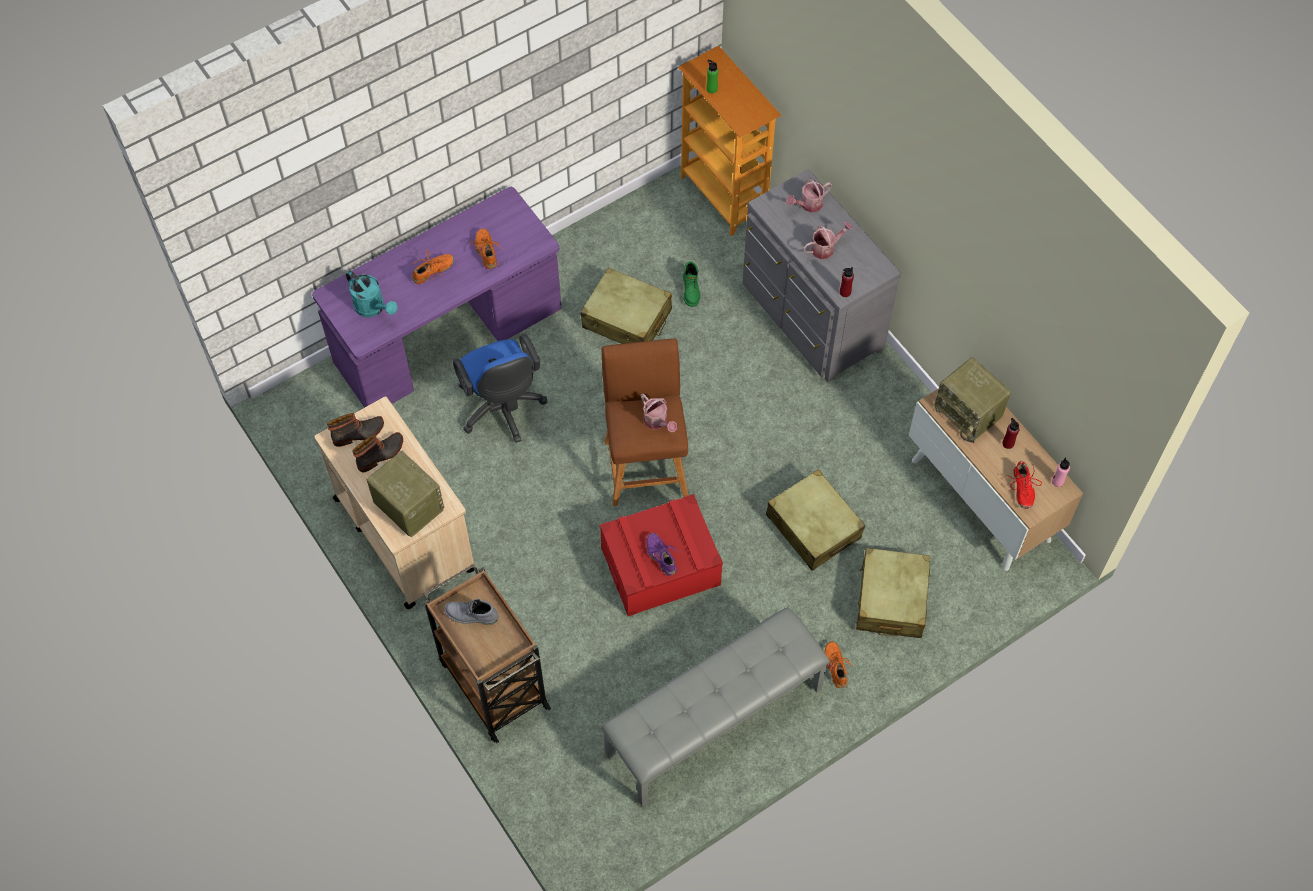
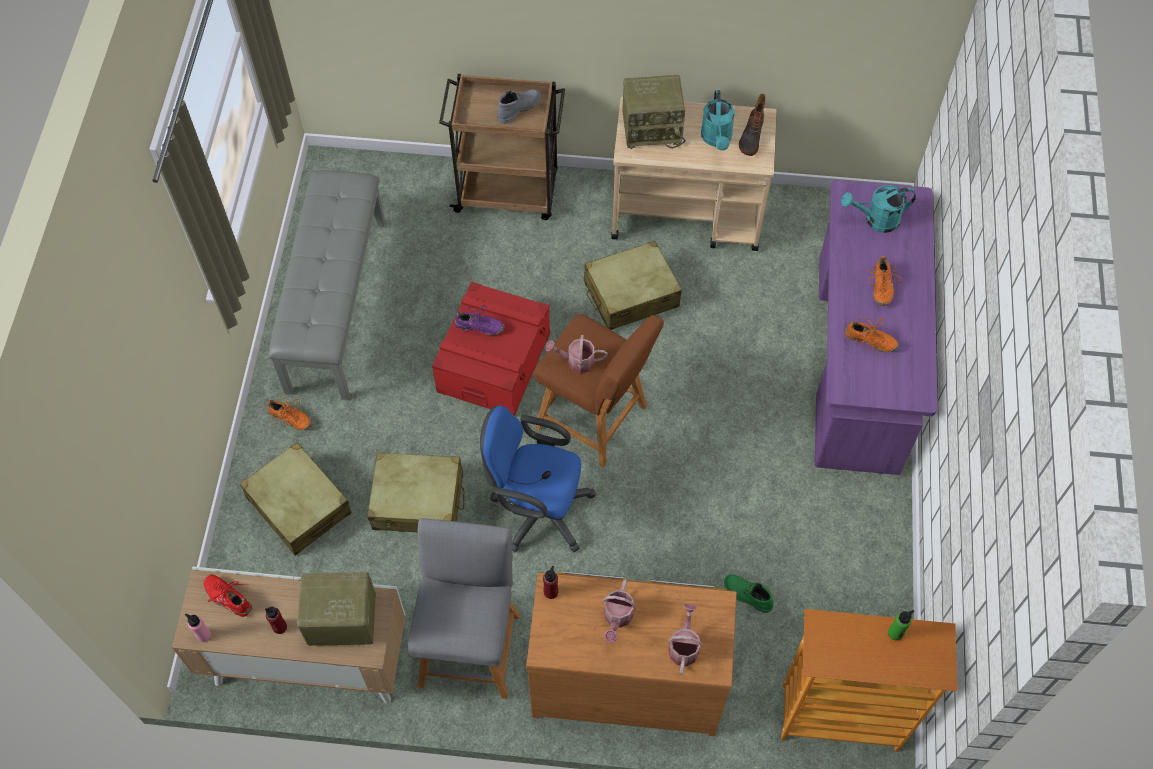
camera: 130 degrees right, 0 degrees up
boot [352,432,403,472] -> turquoise watering can [701,90,735,151]
blue office chair [453,334,547,443] -> blue office chair moved to [480,405,596,552]
beige suitcase [580,268,672,344] -> beige suitcase moved to [584,241,682,330]
grey dresser [742,169,901,383] -> brown dresser [526,570,737,736]
none -> grey stool [408,518,520,699]

